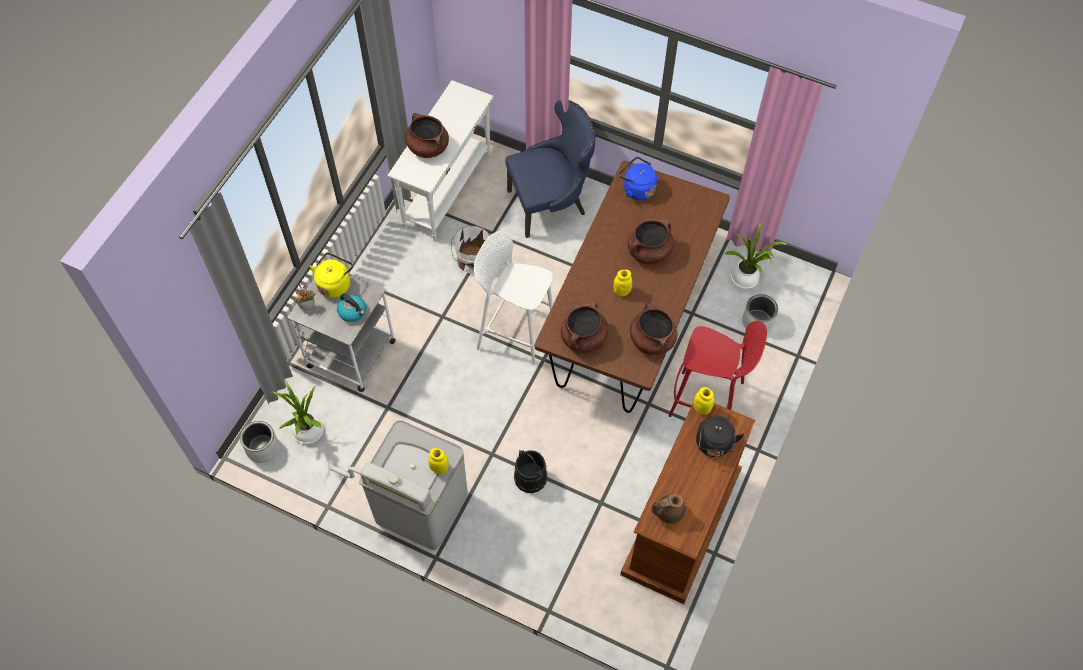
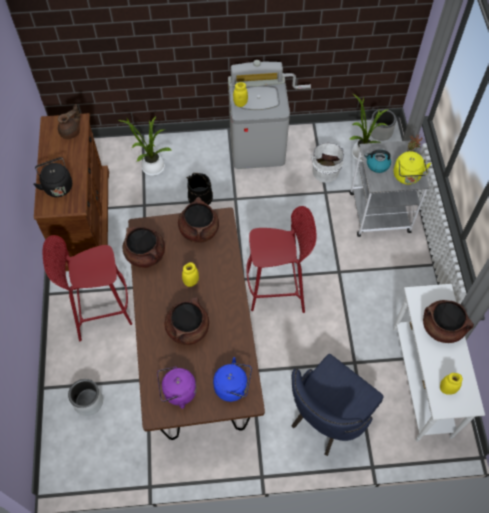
camera: 150 degrees right, 0 degrees up
white bucket [451,226,489,273] -> white bucket moved to [310,143,344,183]
white stool [474,231,553,365] -> red stool [247,206,316,313]
yellow jar [693,387,714,415] -> yellow jar moved to [440,373,463,395]
potted plant [725,222,789,289] -> potted plant moved to [118,116,172,176]
none -> purple kettle [157,367,197,409]

